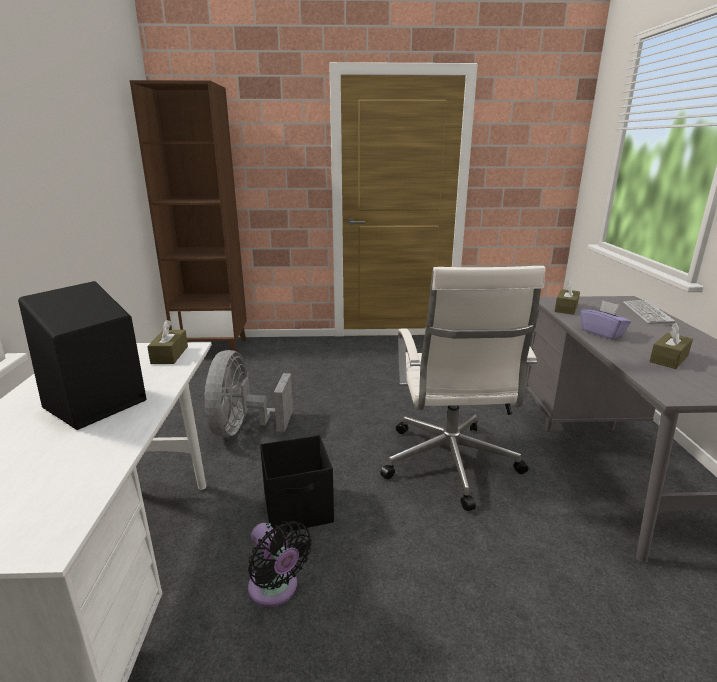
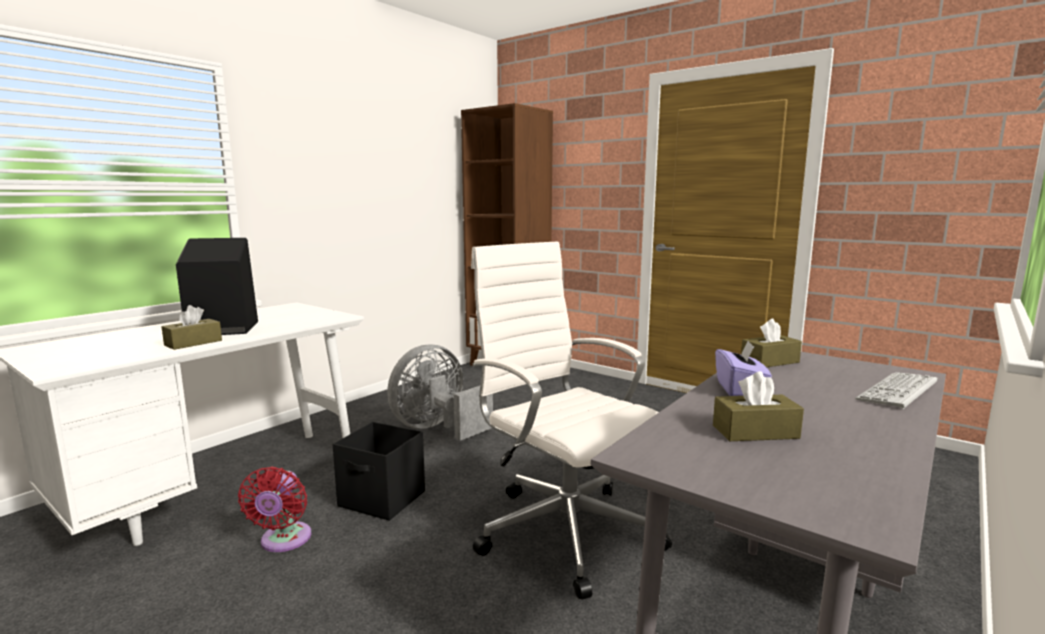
camera: 40 degrees right, 10 degrees down
brown tissue box [147,320,188,364] -> brown tissue box moved to [162,305,222,350]
black fan [248,521,312,607] -> red fan [238,466,311,552]
white office chair [380,266,545,511] -> white office chair turned 105 degrees clockwise [471,241,672,599]

